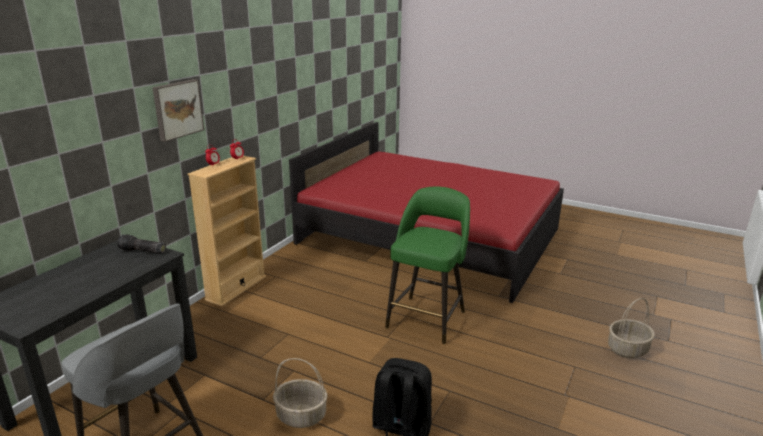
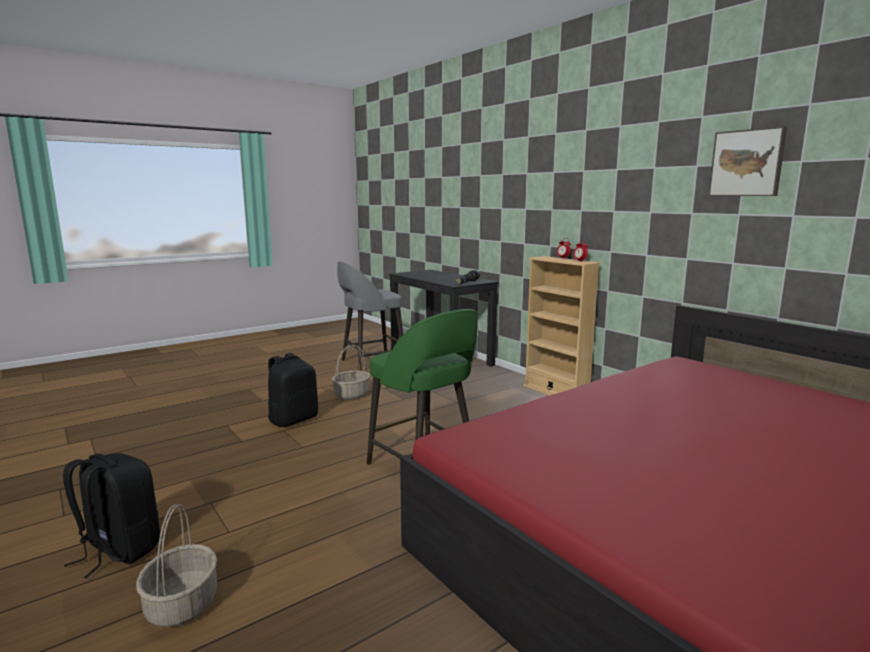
camera: 115 degrees right, 10 degrees down
picture [152,79,204,142] -> picture moved to [708,126,787,196]
none -> black backpack [63,453,160,578]

